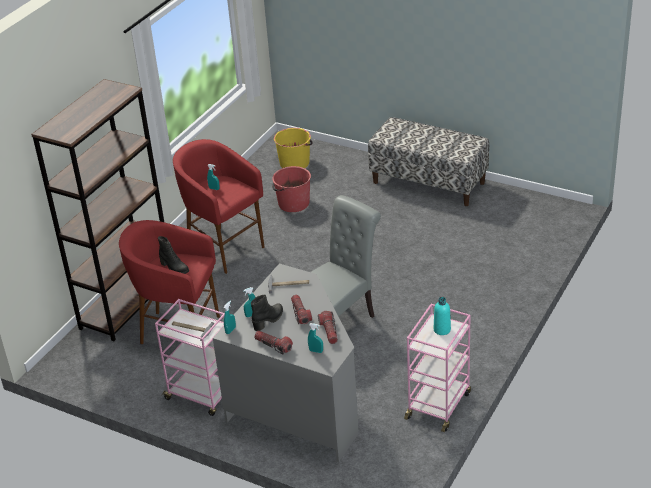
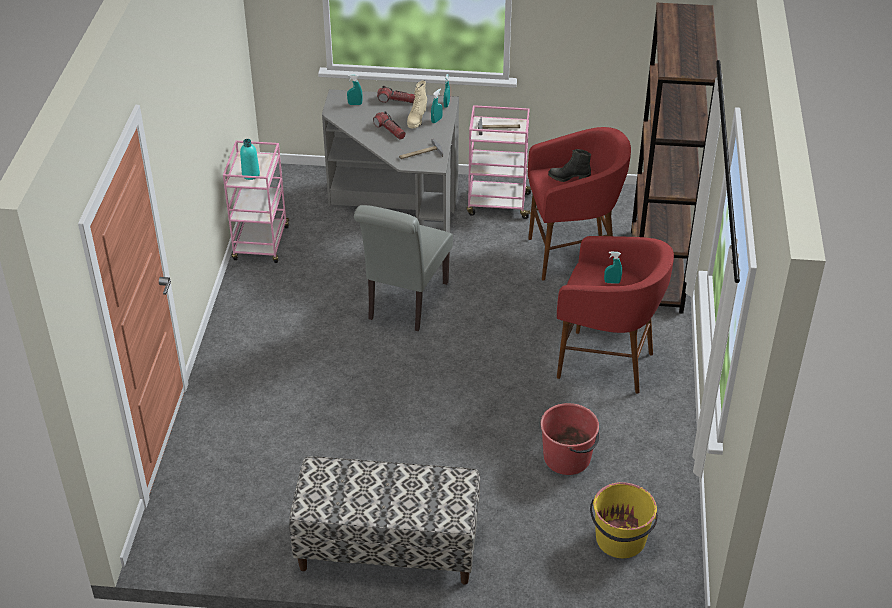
camera: 155 degrees right, 5 degrees up
black boot [251,295,283,331] -> beige boot [407,80,427,129]
flashlight [318,311,338,344] -> none

